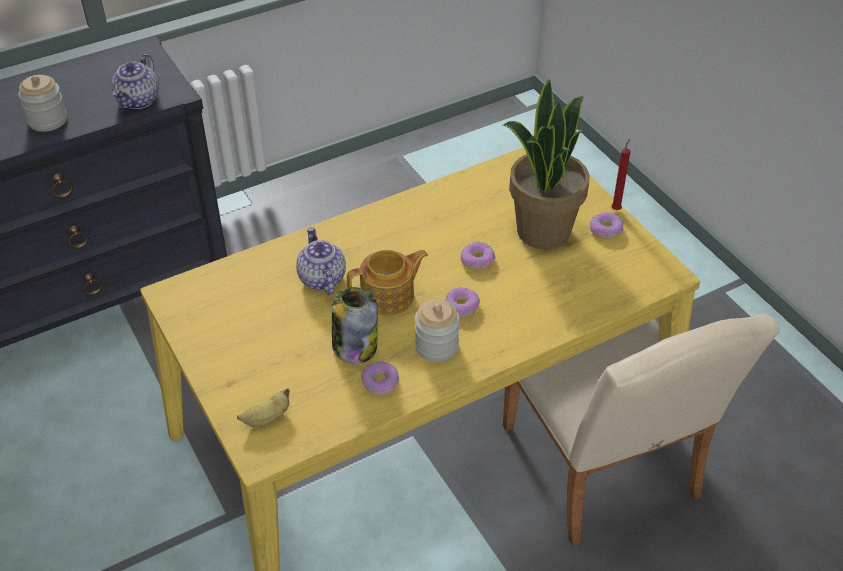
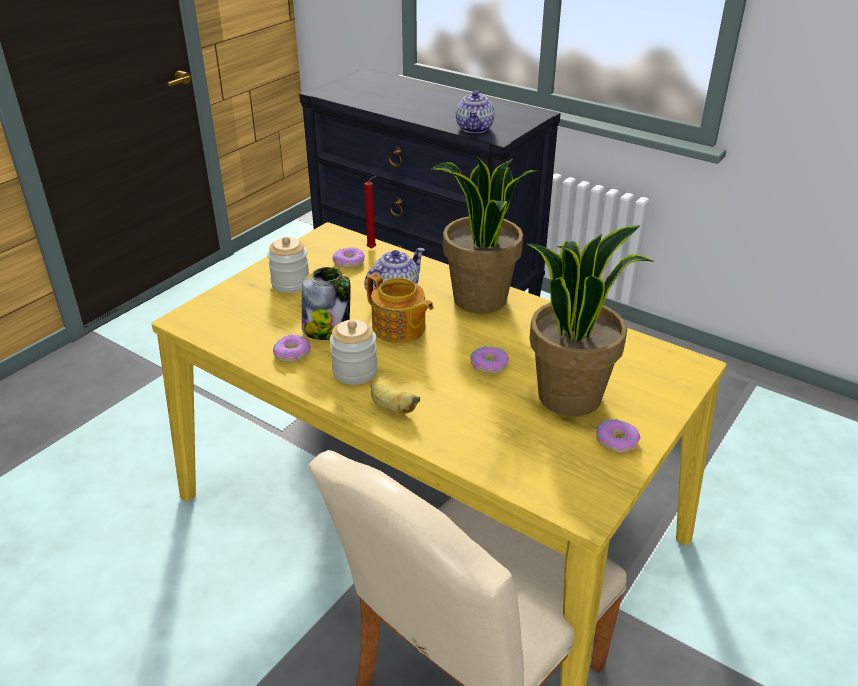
camera: 65 degrees right, 10 degrees down
jar [18,75,67,132] -> jar moved to [267,236,309,293]
teapot [111,54,159,109] -> teapot turned 75 degrees counterclockwise [456,90,494,133]
banana [237,388,290,427] -> banana moved to [370,382,420,414]
donut [445,287,480,317] -> donut moved to [333,247,365,268]
red candle [611,138,630,210] -> red candle moved to [364,176,377,249]
none -> potted plant [432,156,536,314]

